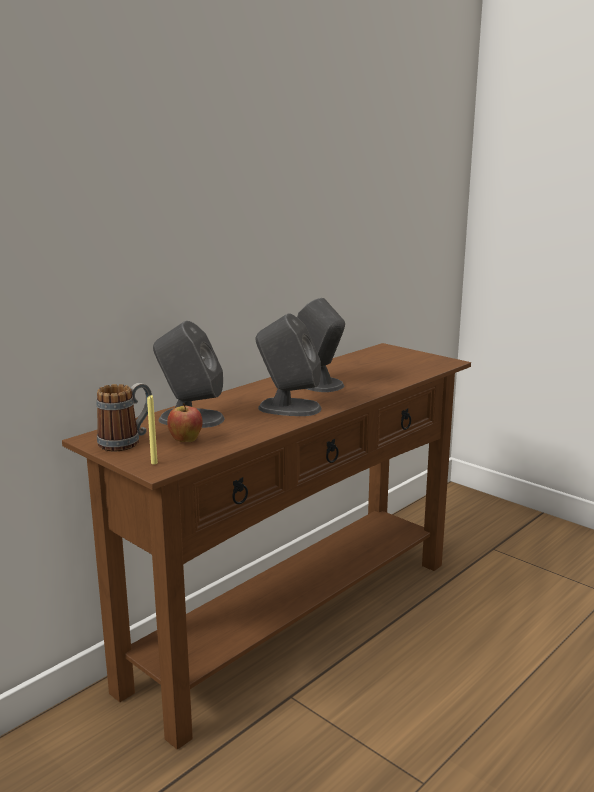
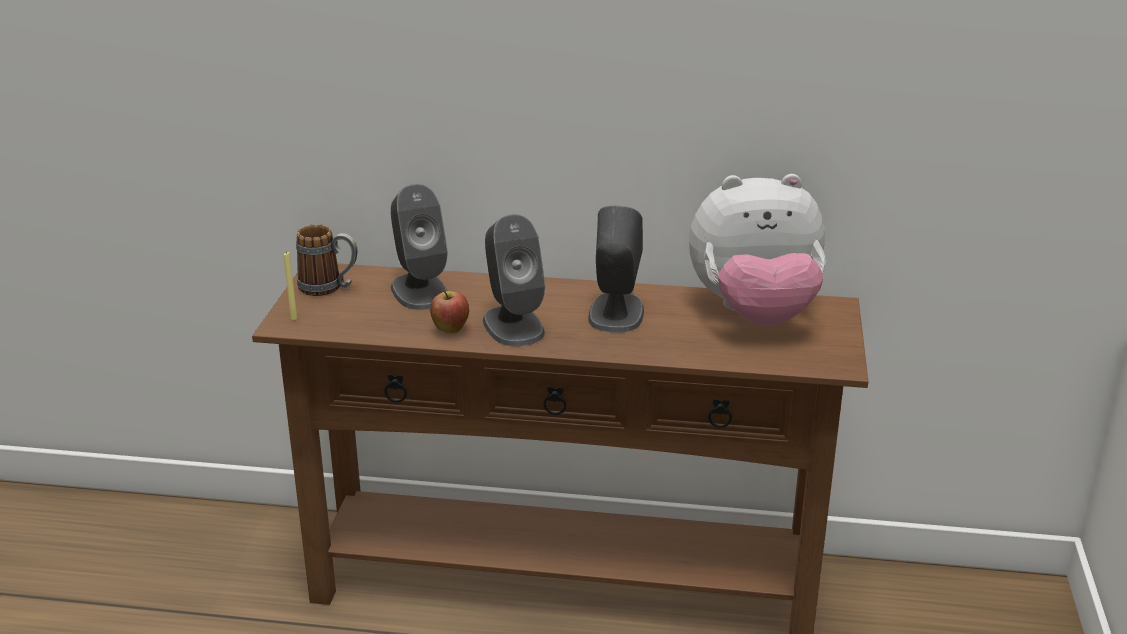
camera: 55 degrees right, 10 degrees up
apple [167,403,202,442] -> apple moved to [430,290,469,334]
none -> plush toy [689,174,826,327]

